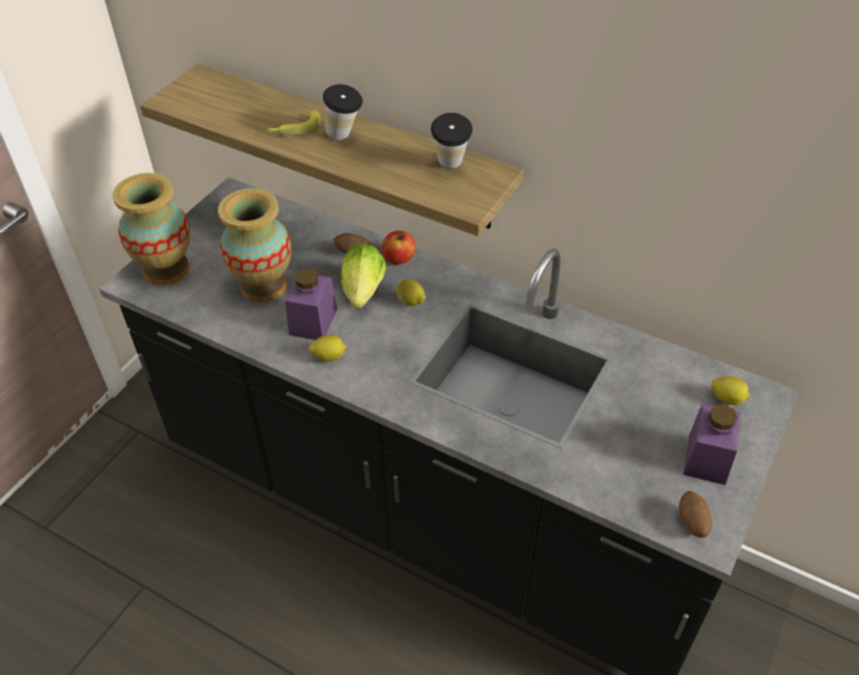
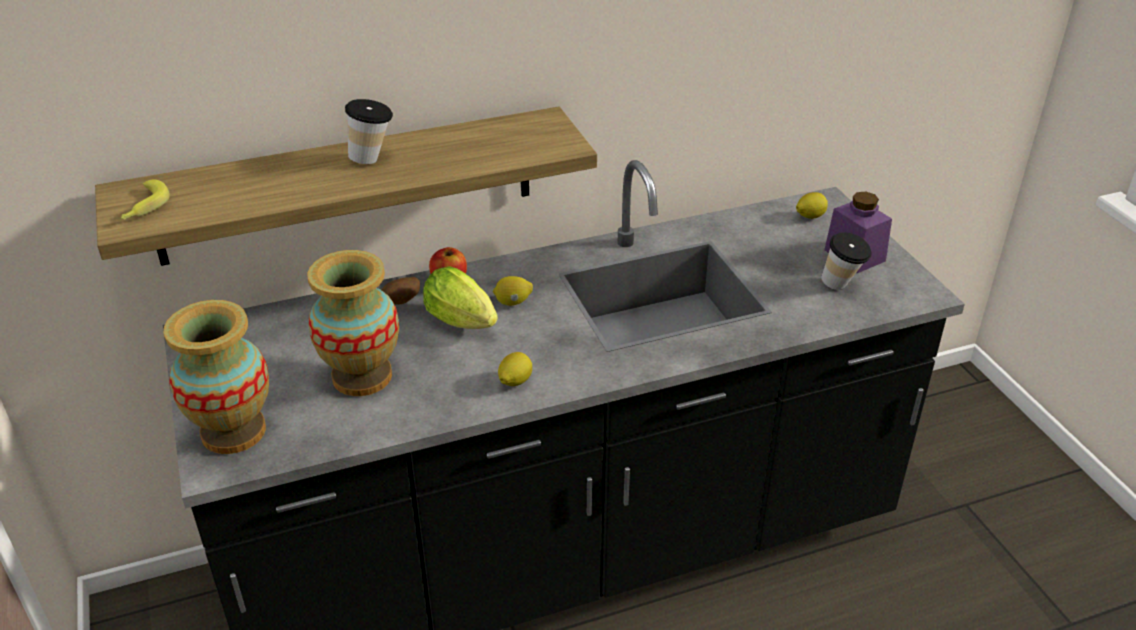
camera: 50 degrees left, 10 degrees down
banana [267,110,320,135] -> banana moved to [121,179,170,219]
purple jar [285,268,337,340] -> none
cup [431,113,473,168] -> cup moved to [821,232,872,290]
potato [679,491,712,538] -> none

